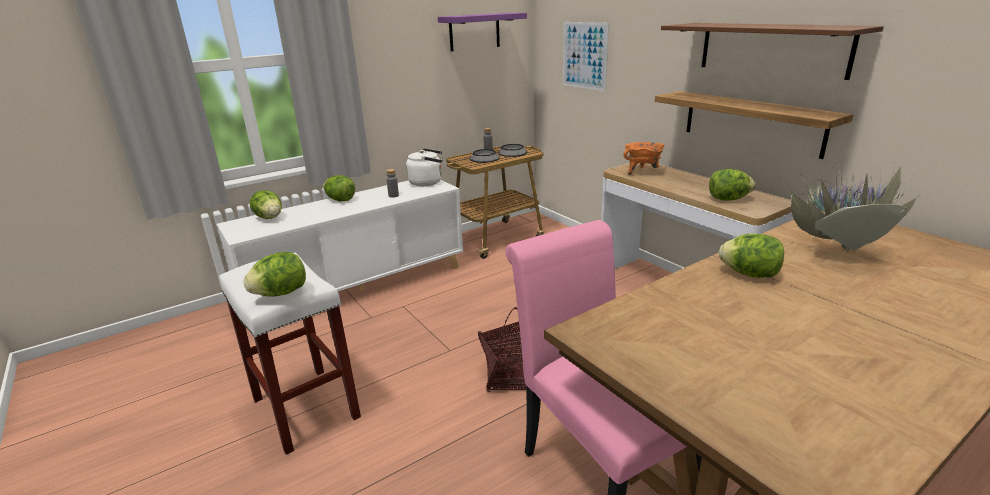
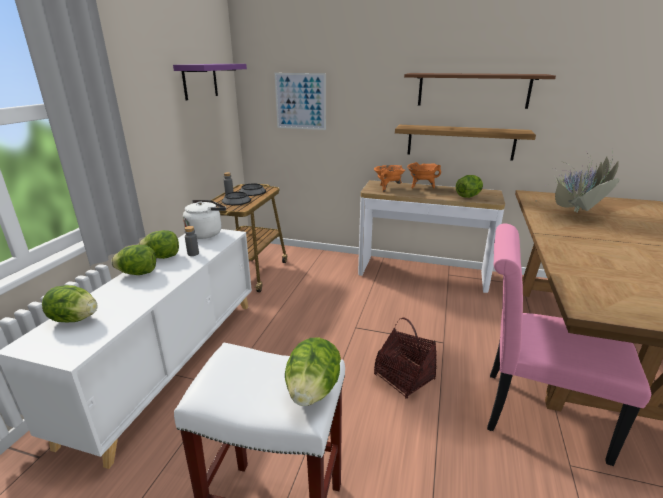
camera: 40 degrees left, 0 degrees up
lettuce [719,234,784,278] -> lettuce moved to [138,230,179,259]
none -> orange cooking pot [407,162,441,189]

